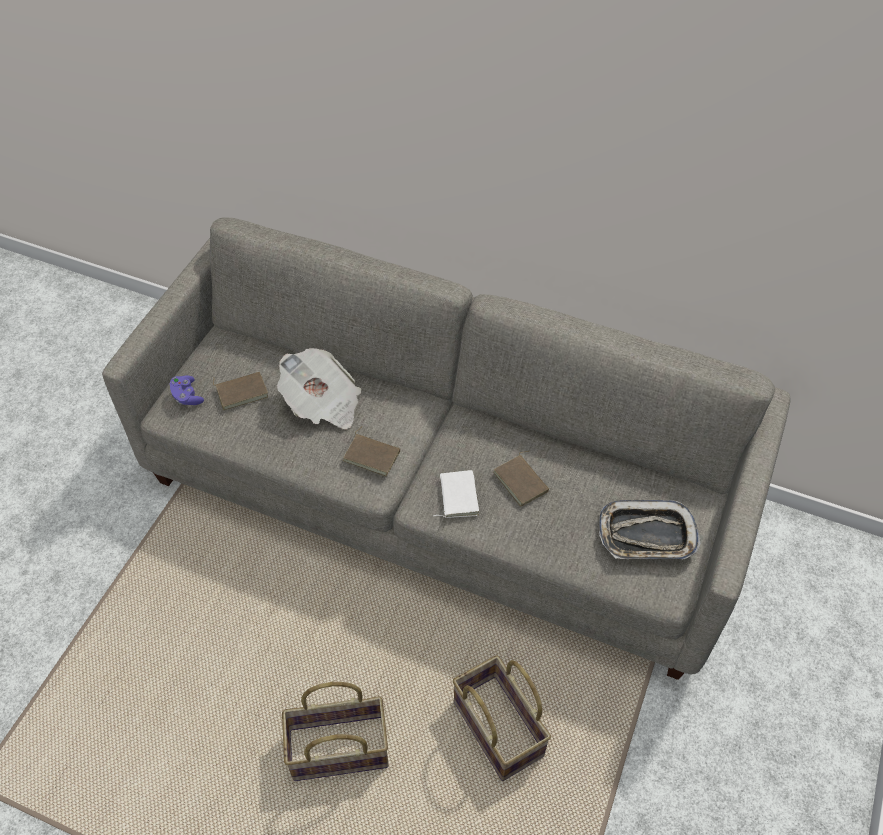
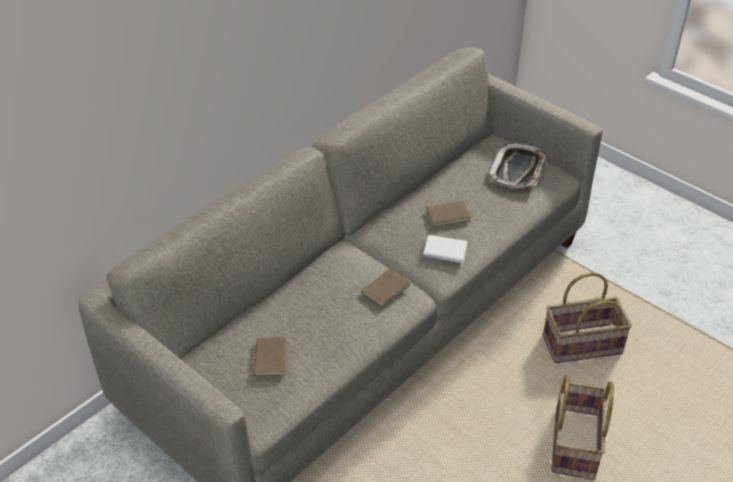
camera: 70 degrees left, 10 degrees down
purple game controller [170,376,204,405] -> none
newspaper [277,348,361,429] -> none

